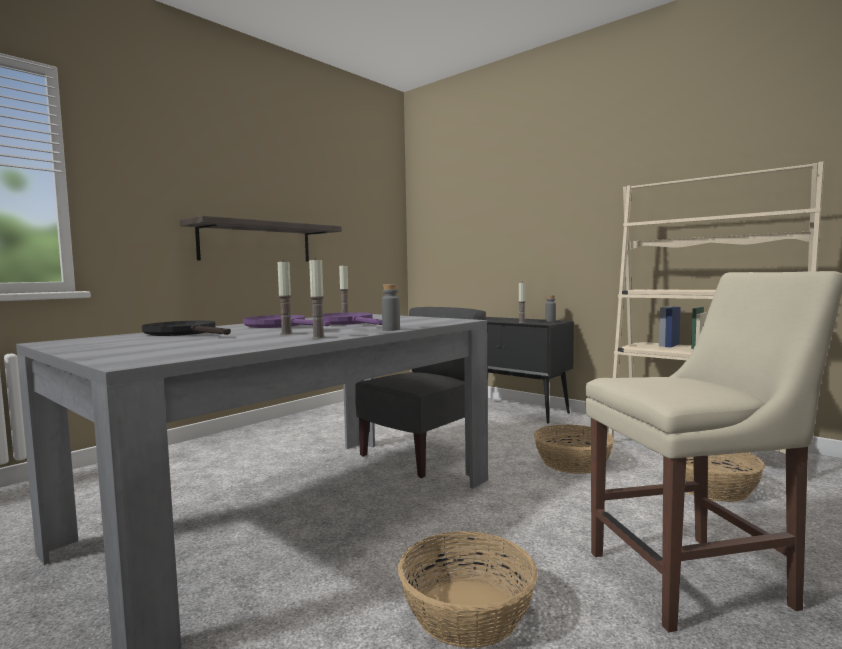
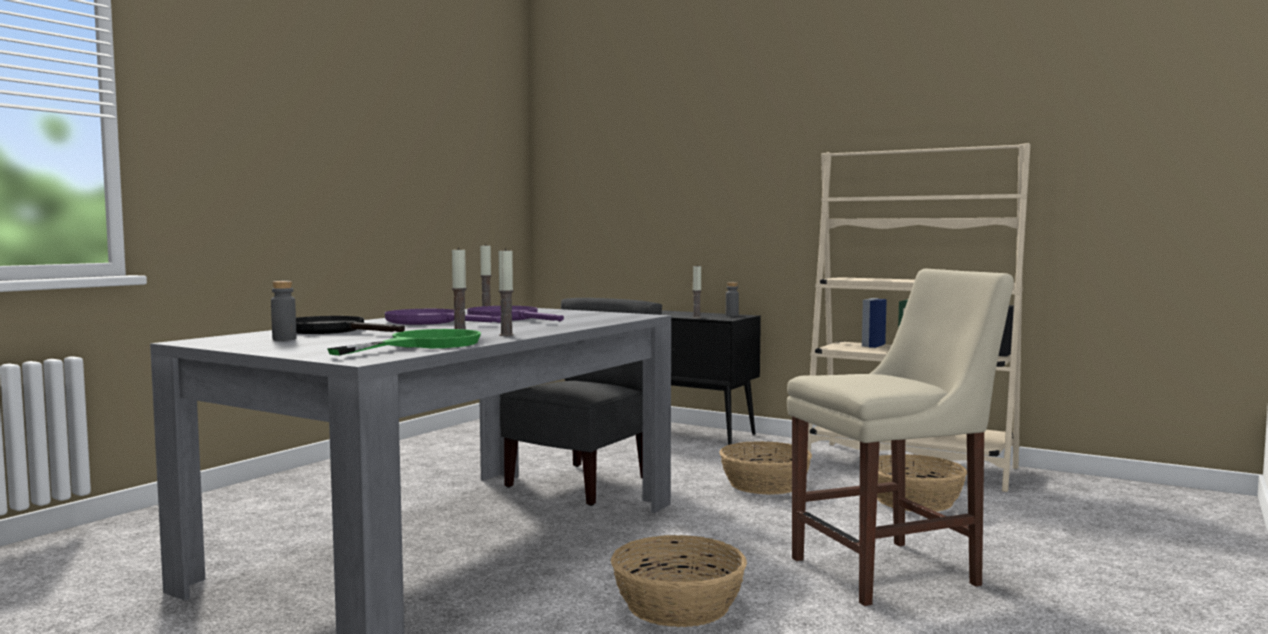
camera: 10 degrees left, 0 degrees up
shelf [180,216,342,261] -> none
grey bottle [382,284,400,331] -> grey bottle moved to [271,281,297,341]
none -> green frying pan [327,329,481,355]

